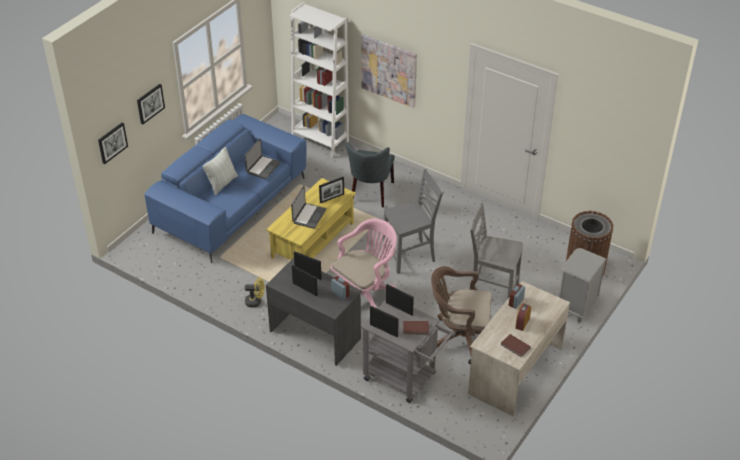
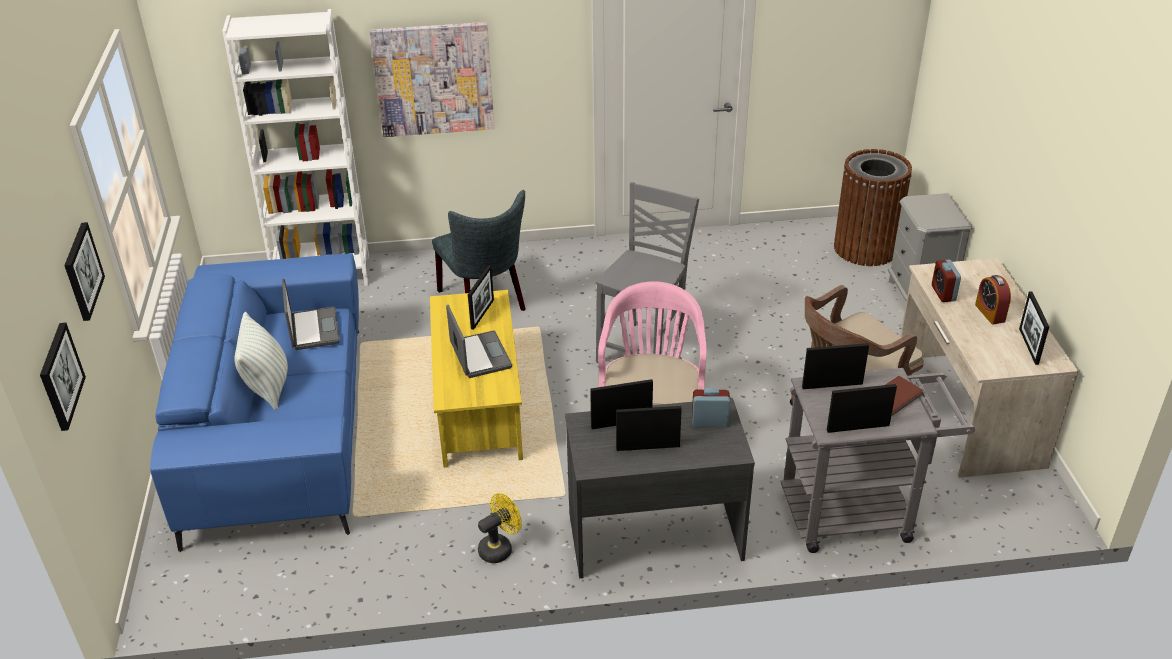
camera: 40 degrees left, 5 degrees down
grey chair [470,203,523,299] -> none
brown book [501,334,531,357] -> picture frame [1019,291,1049,365]

